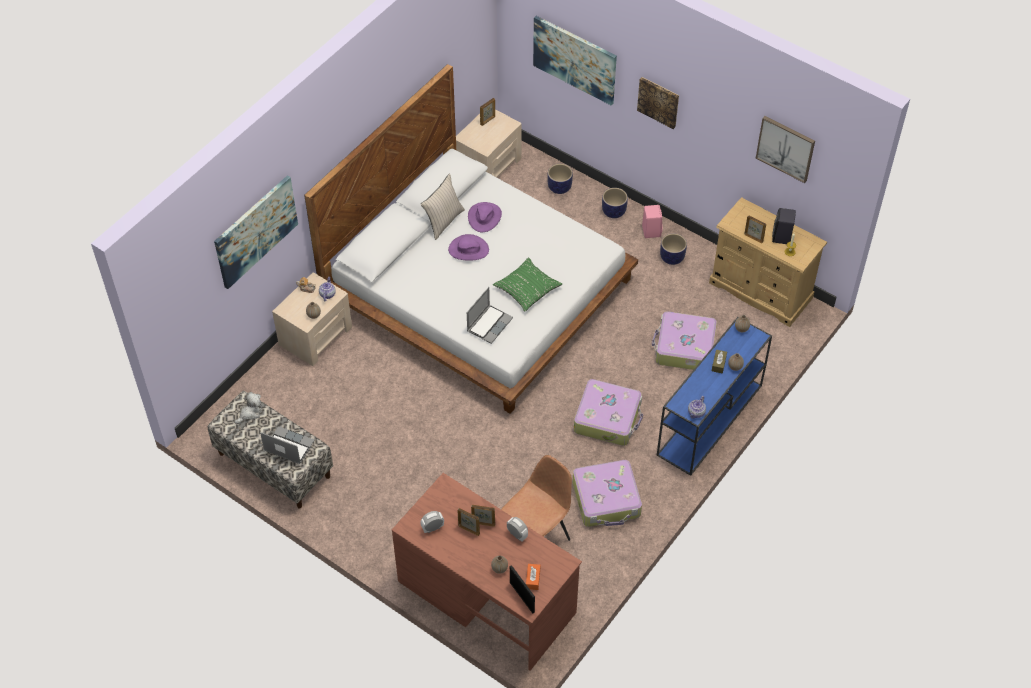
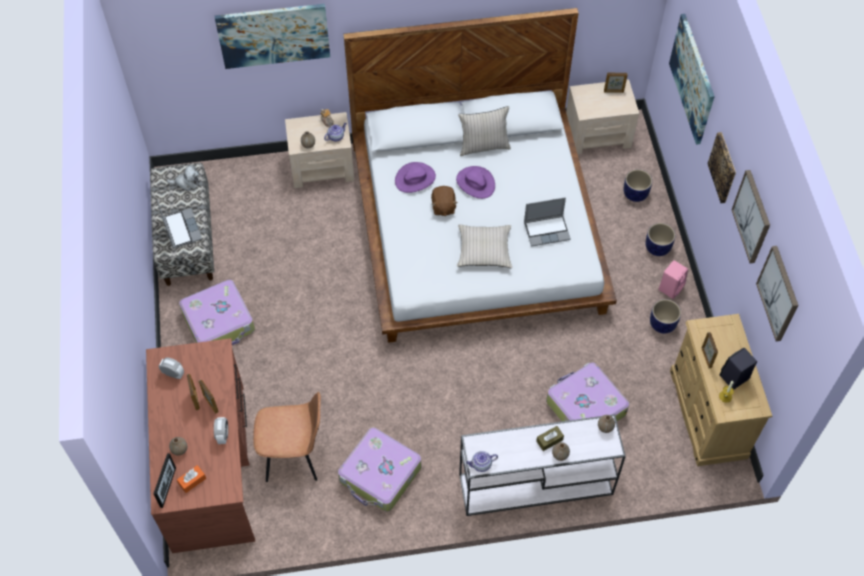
camera: 45 degrees right, 5 degrees up
laptop [467,287,513,344] -> laptop moved to [524,197,571,247]
purple hat [468,202,502,232] -> purple hat moved to [395,162,436,193]
green pillow [493,257,562,312] -> beige pillow [457,224,512,268]
suitcase [574,379,643,446] -> suitcase moved to [179,280,255,345]
blue console table [657,317,772,476] -> white console table [459,414,626,516]
none -> brown plush toy [431,186,458,216]
none -> picture [731,170,770,263]

